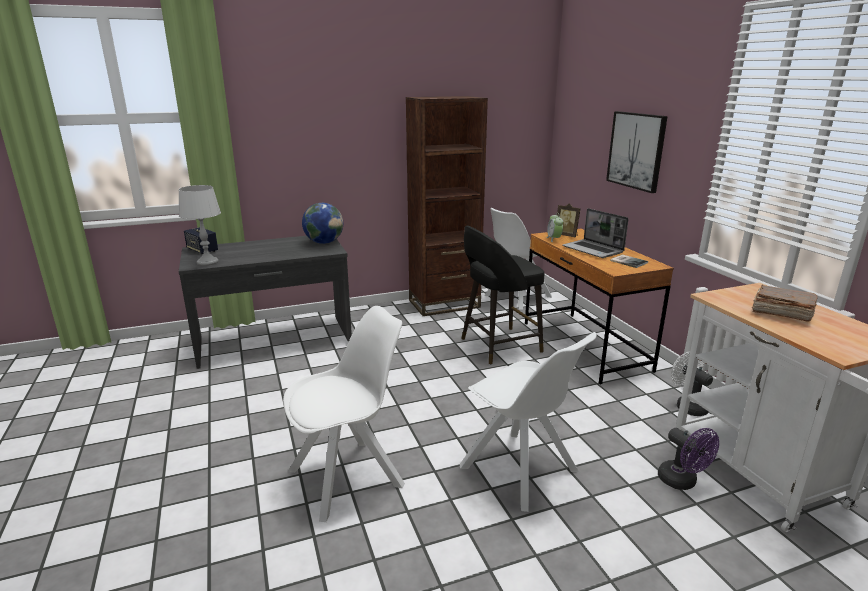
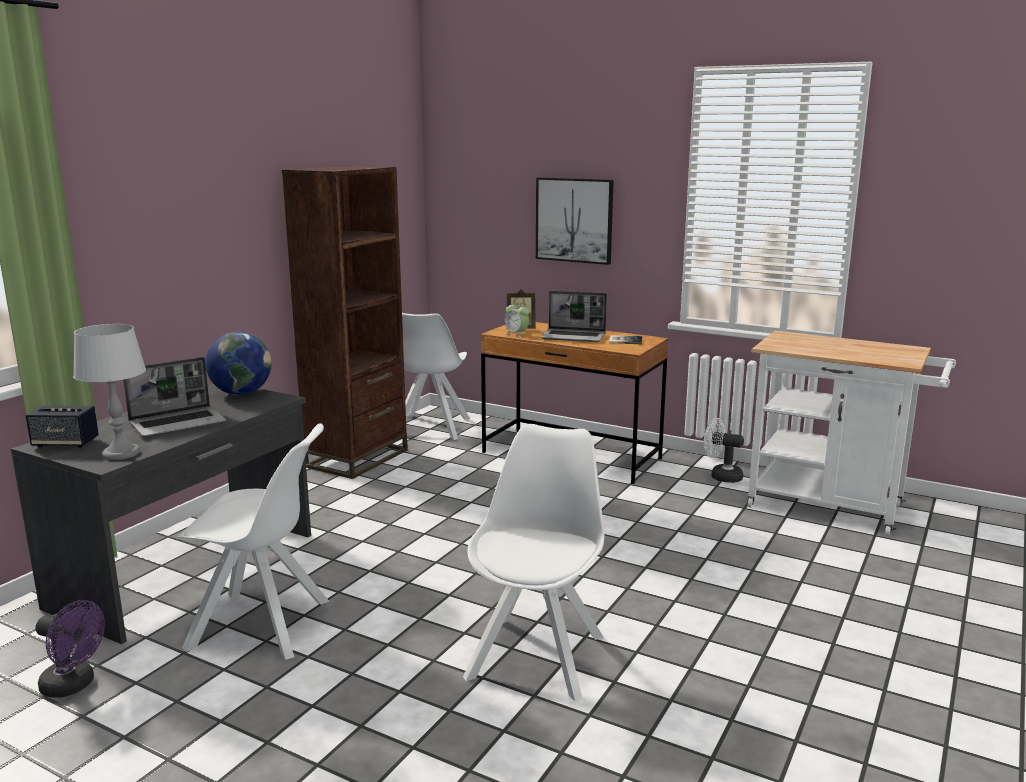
camera: 40 degrees left, 5 degrees down
white chair [459,332,597,512] -> white chair moved to [177,423,330,660]
black stool [461,226,544,365] -> none
purple fan [658,428,719,490] -> purple fan moved to [36,600,105,698]
brown book [751,285,818,322] -> none
none -> laptop [123,357,227,437]

